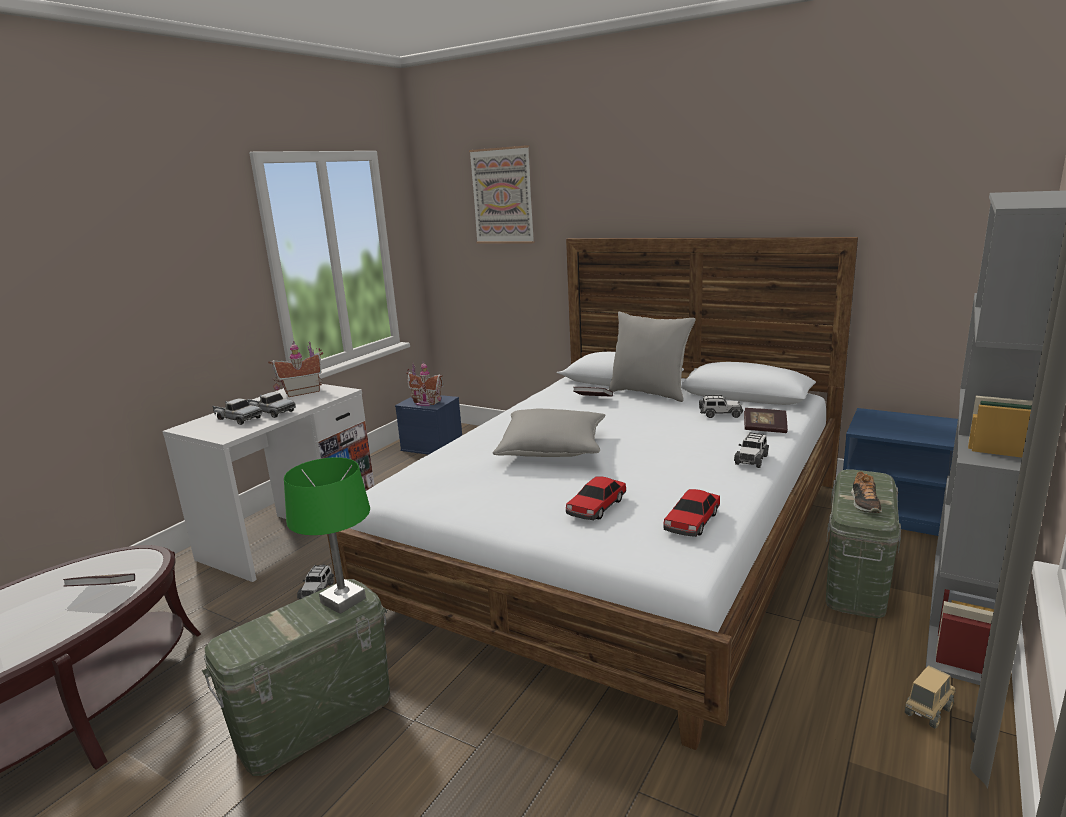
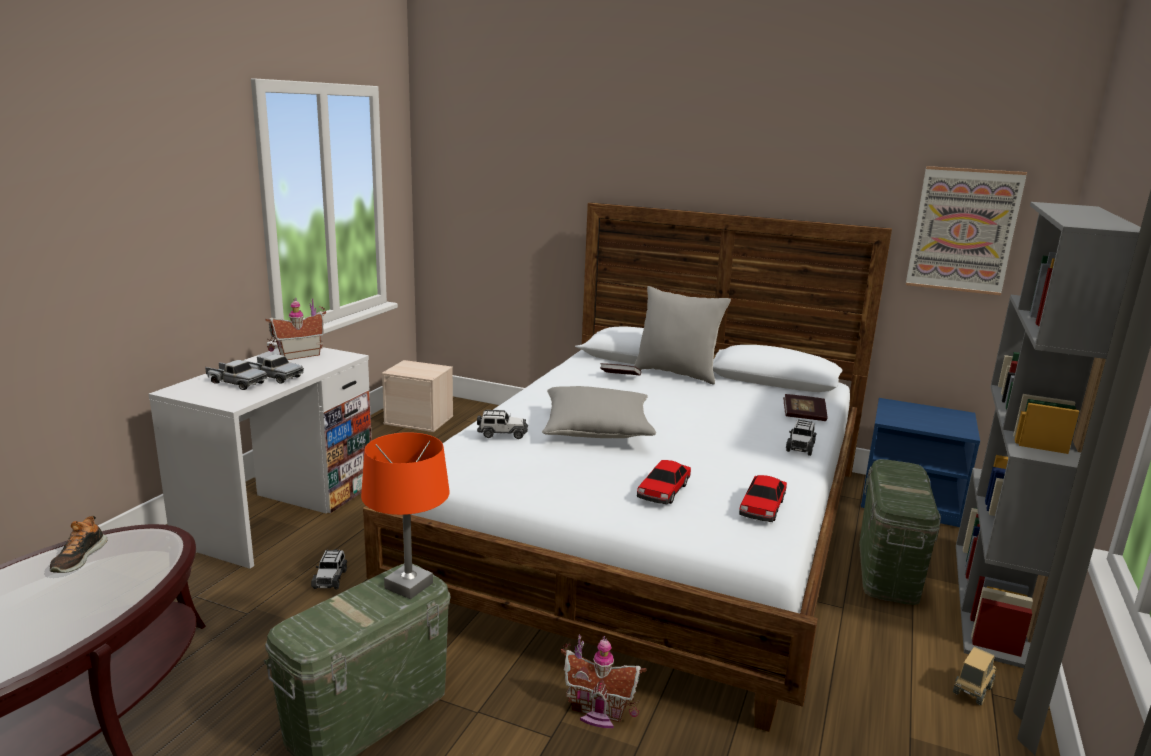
camera: 10 degrees left, 0 degrees up
book [63,574,135,586] -> none
green table lamp [284,457,370,614] -> orange table lamp [361,432,449,599]
blue storage box [395,395,462,455] -> beige storage box [381,360,453,432]
toy house [406,361,443,406] -> toy house moved to [561,634,647,728]
picture [469,145,534,243] -> picture moved to [906,166,1027,295]
toy car [699,395,743,418] -> toy car moved to [477,410,528,439]
shoe [851,471,882,513] -> shoe moved to [50,516,107,573]

